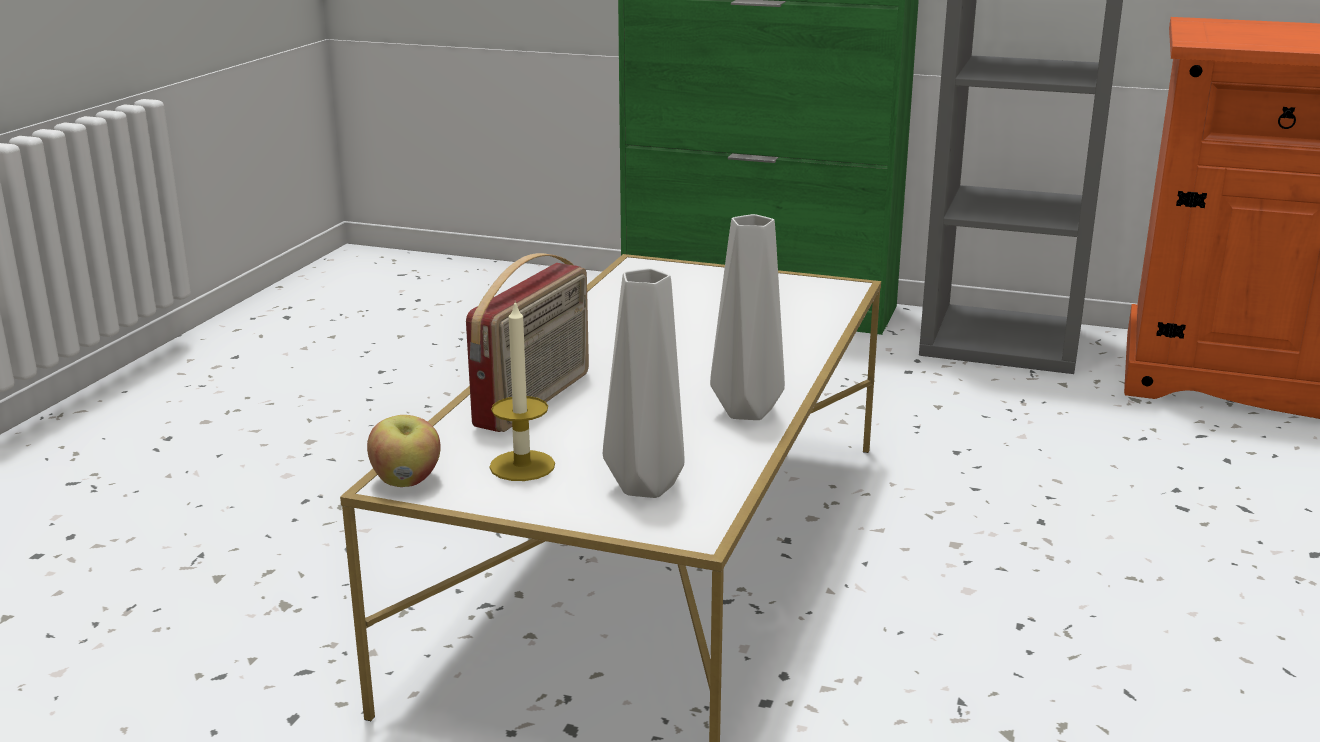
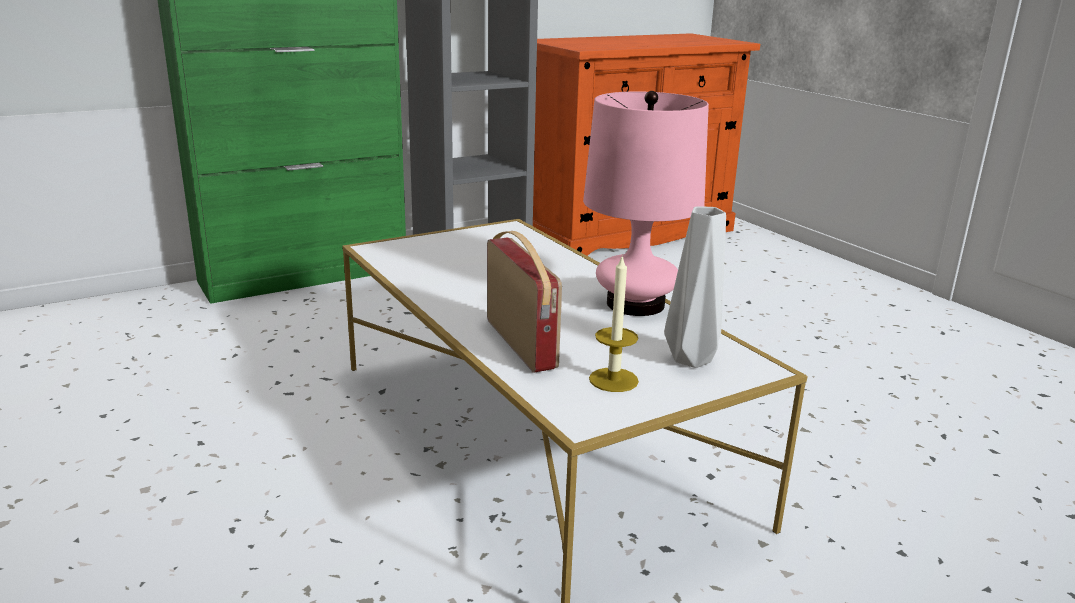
camera: 50 degrees left, 0 degrees up
apple [367,415,441,487] -> none
grey vase [710,214,785,420] -> pink table lamp [583,91,709,316]

